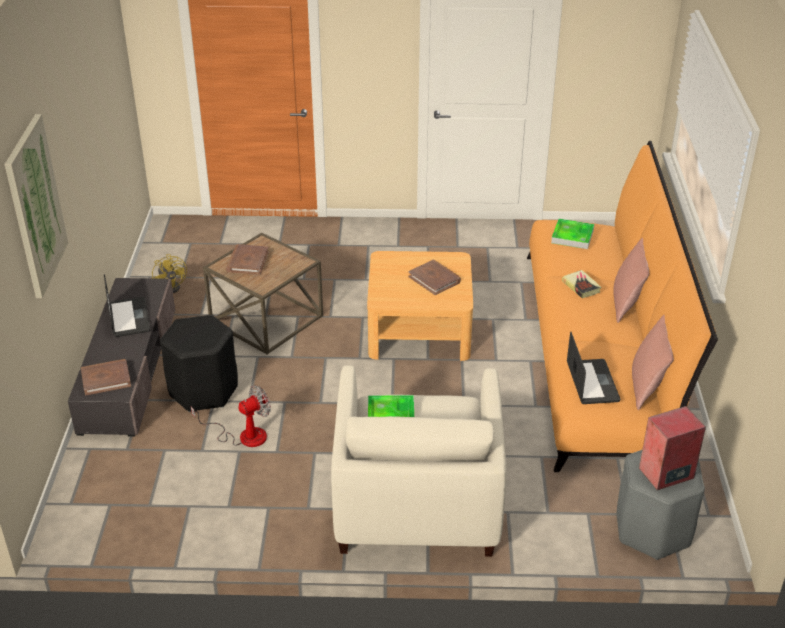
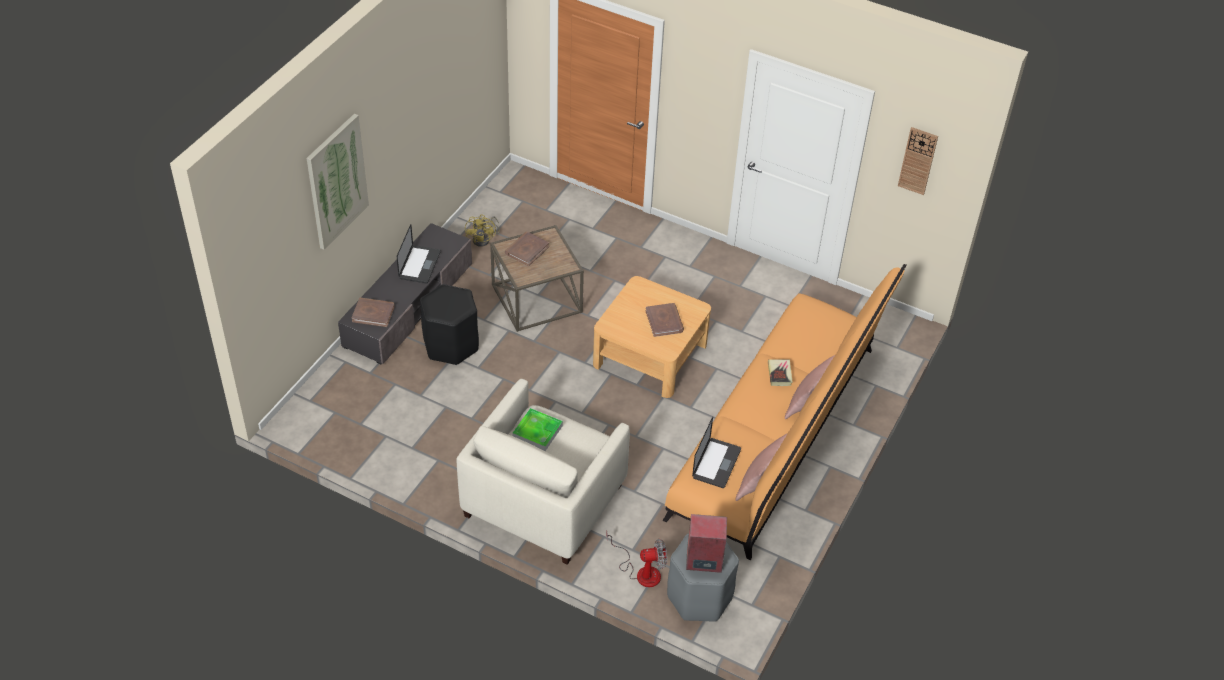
camera: 25 degrees right, 10 degrees up
fan [191,385,271,447] -> fan moved to [606,532,667,587]
tray [551,219,594,249] -> none
none -> wall clock [898,127,938,195]

